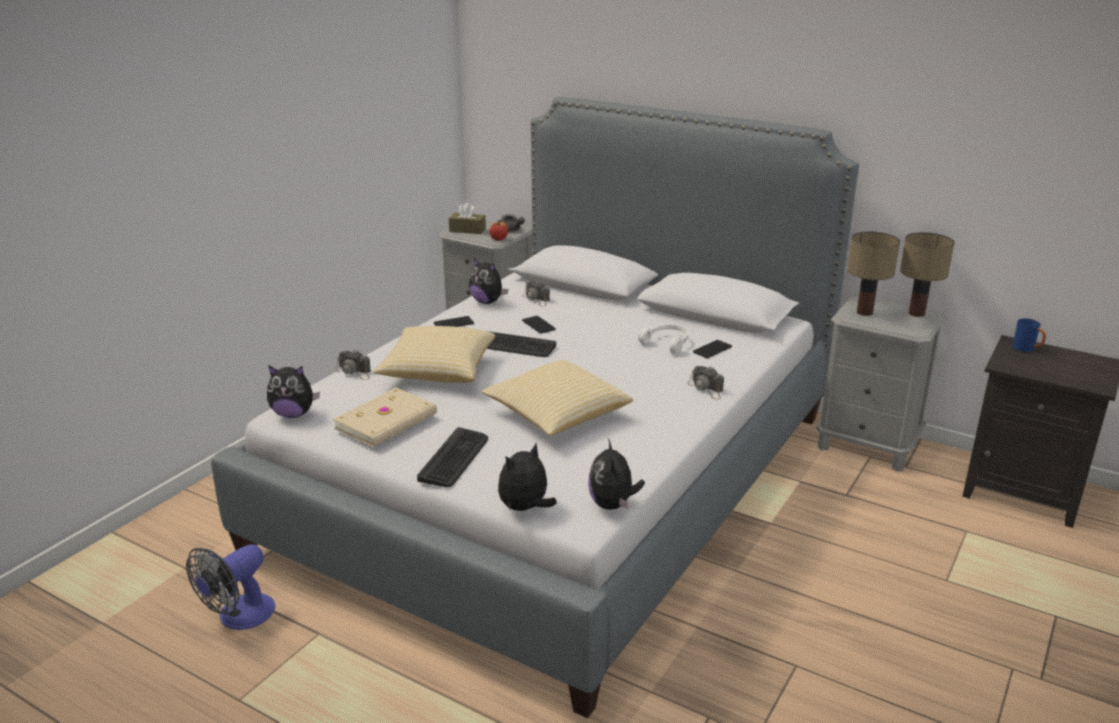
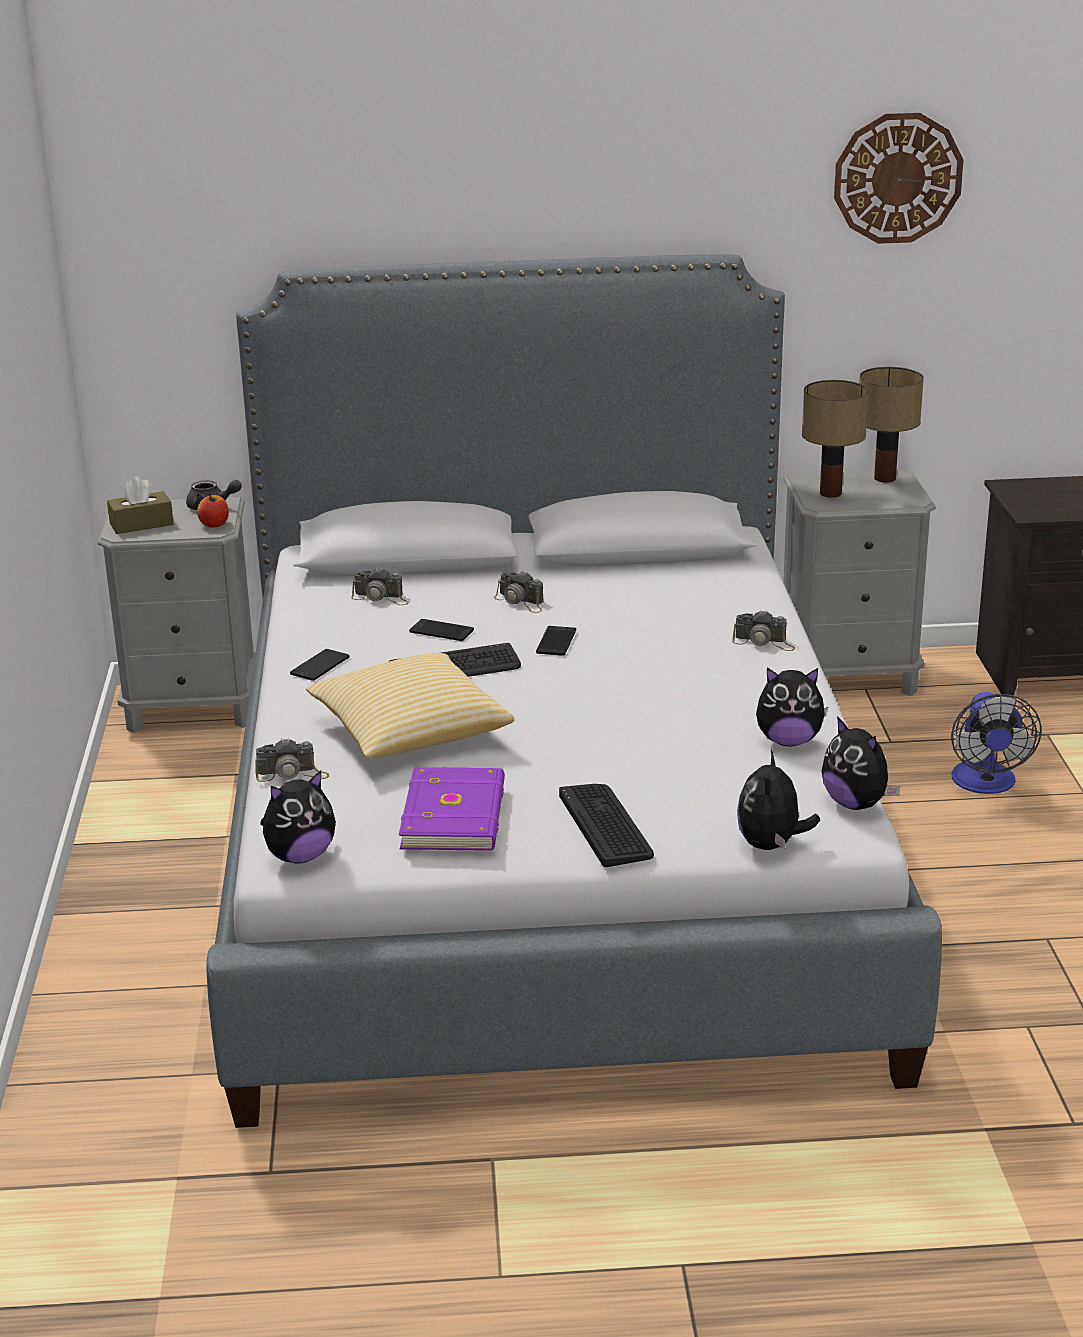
camera: 35 degrees left, 0 degrees up
fan [186,544,275,630] -> fan moved to [951,692,1042,794]
beige book [333,388,437,447] -> purple book [399,767,505,851]
plush toy [469,258,508,304] -> plush toy moved to [756,668,828,747]
pillow [482,360,633,436] -> none
white headphones [638,325,689,354] -> none
phone [693,340,732,358] -> phone moved to [536,626,576,656]
blue mug [1012,318,1046,352] -> none
none -> camera [494,571,544,613]
none -> wall clock [834,113,964,244]

